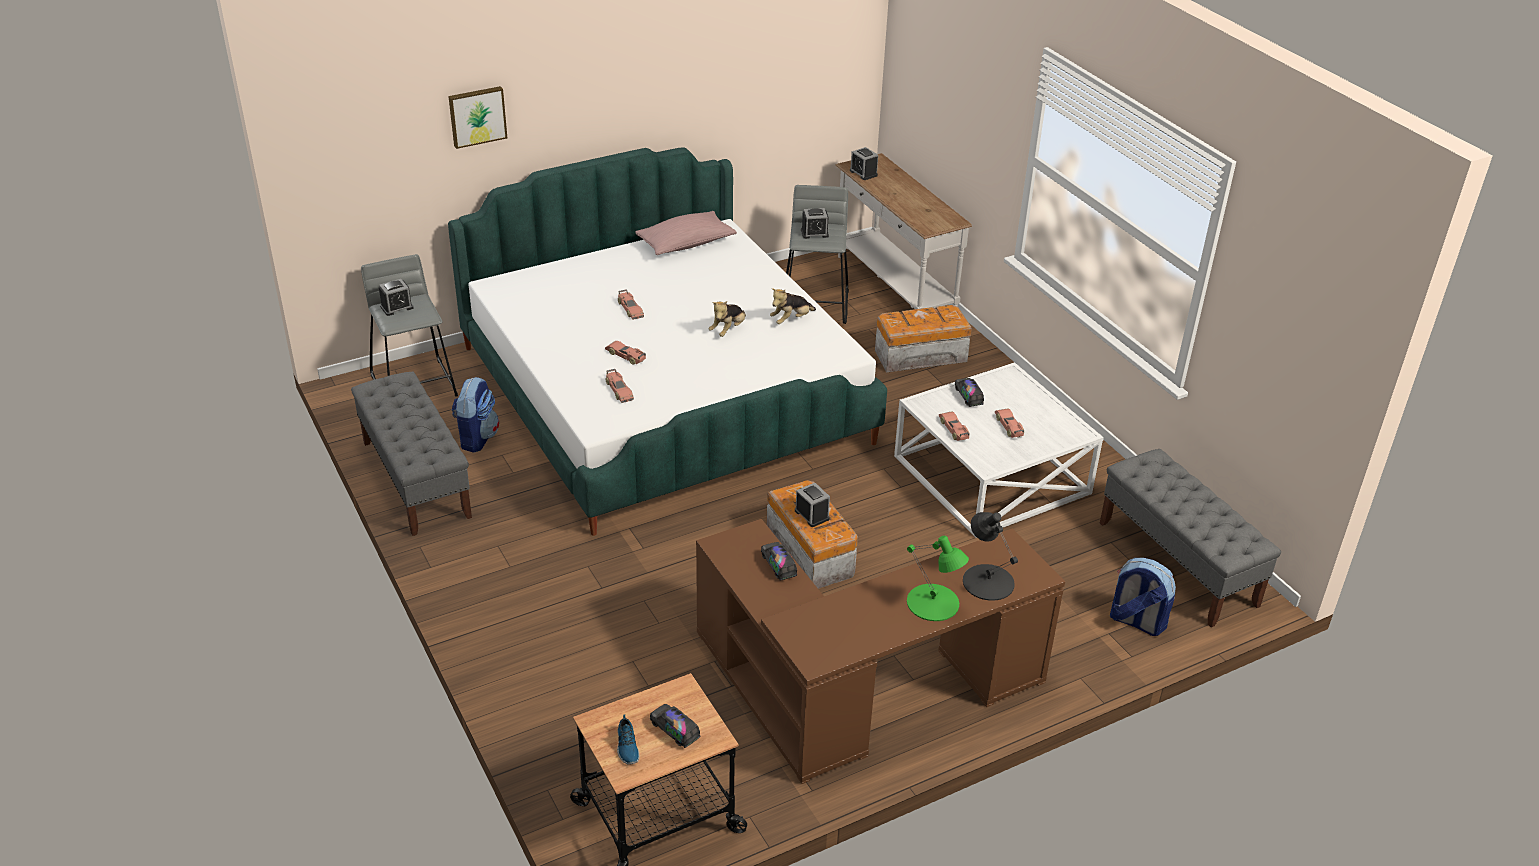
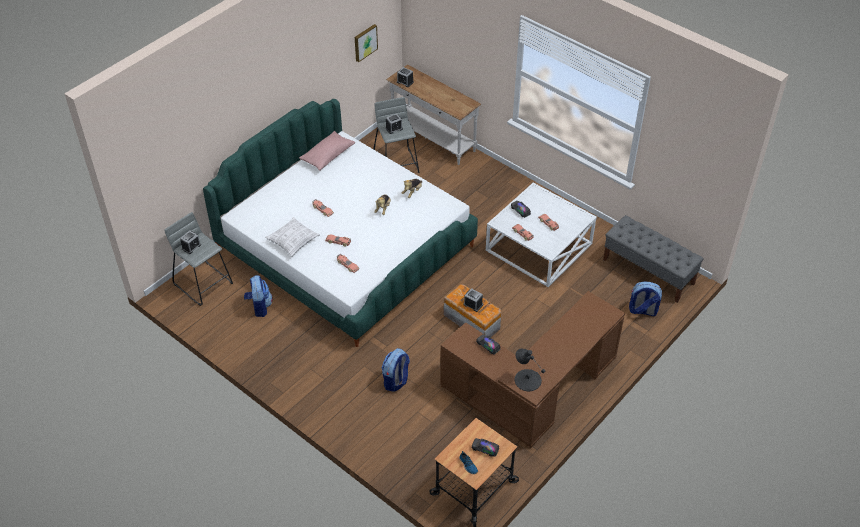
camera: 20 degrees left, 10 degrees up
grey bench [351,372,472,536] -> none
picture [448,86,507,149] -> picture moved to [355,24,378,62]
storage box [875,305,972,372] -> none
green table lamp [907,536,969,621] -> none
black table lamp [963,512,1018,601] -> black table lamp moved to [514,349,546,391]
none -> pillow [265,217,320,257]
none -> backpack [382,348,410,392]

